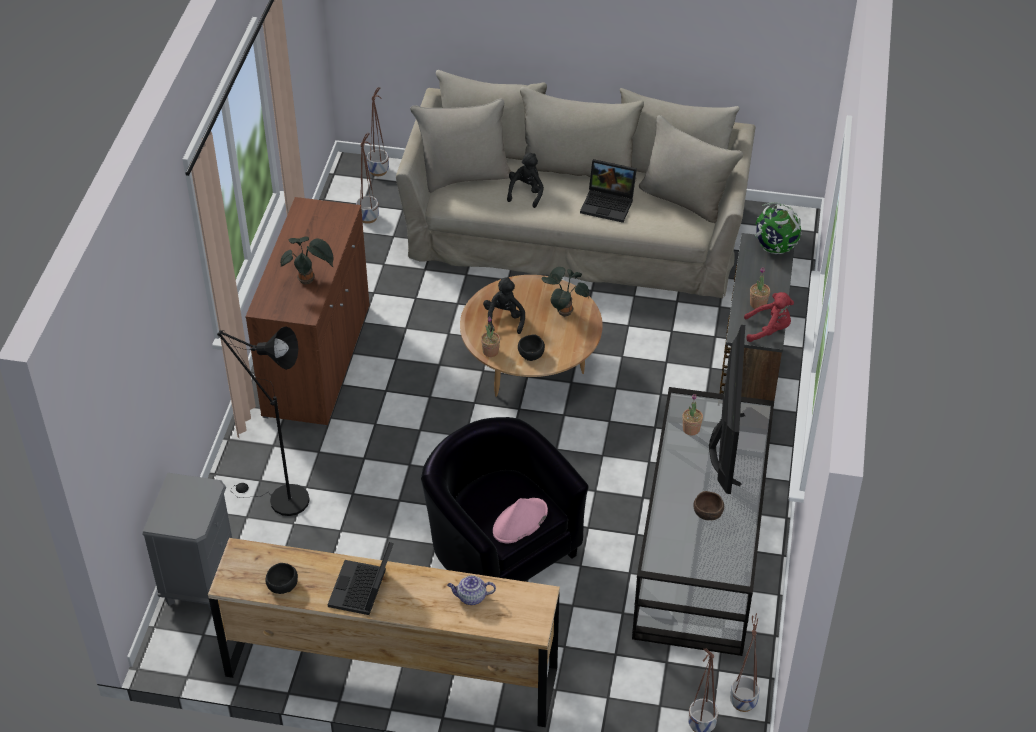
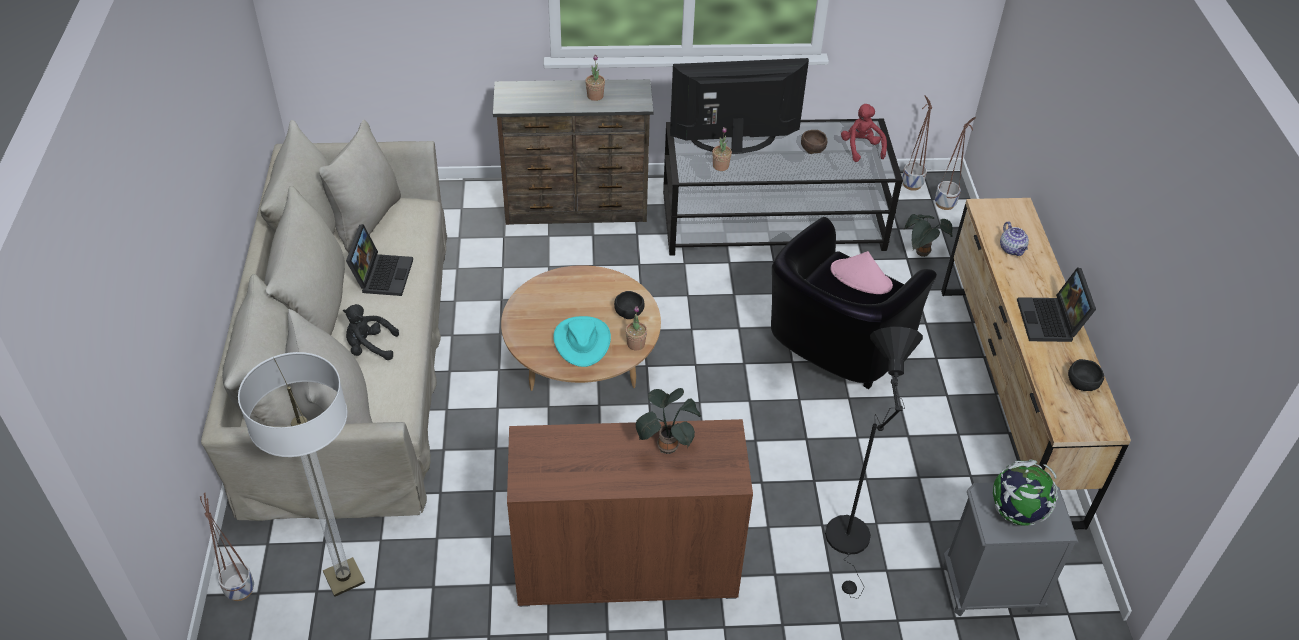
camera: 105 degrees left, 0 degrees up
laptop [328,542,394,615] -> laptop turned 90 degrees clockwise [1017,267,1096,342]
planter [356,133,379,224] -> floor lamp [238,352,365,597]
black plush toy [483,277,525,334] -> turquoise hat [554,316,611,367]
potted plant [541,267,589,317] -> potted plant moved to [904,214,953,257]
red plush toy [744,292,794,342] -> red plush toy moved to [841,104,887,162]
globe [755,202,802,254] -> globe moved to [993,460,1058,526]

